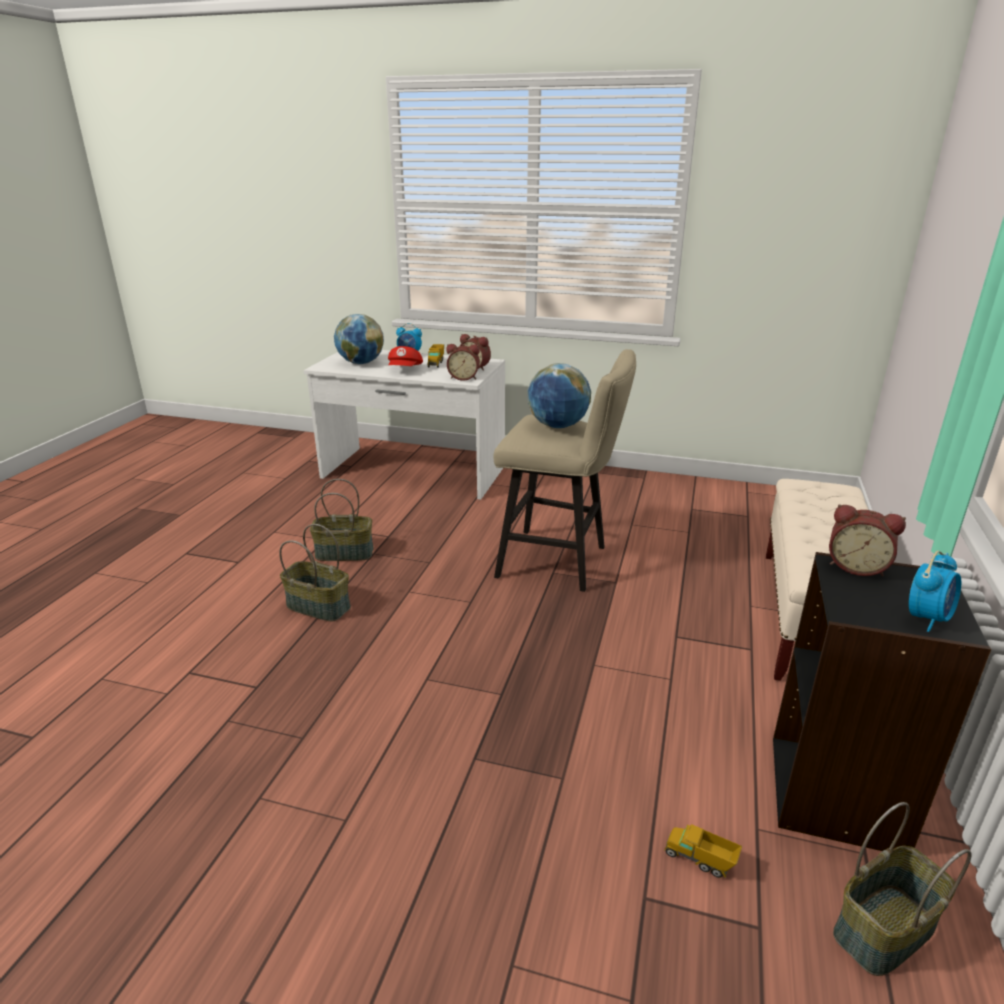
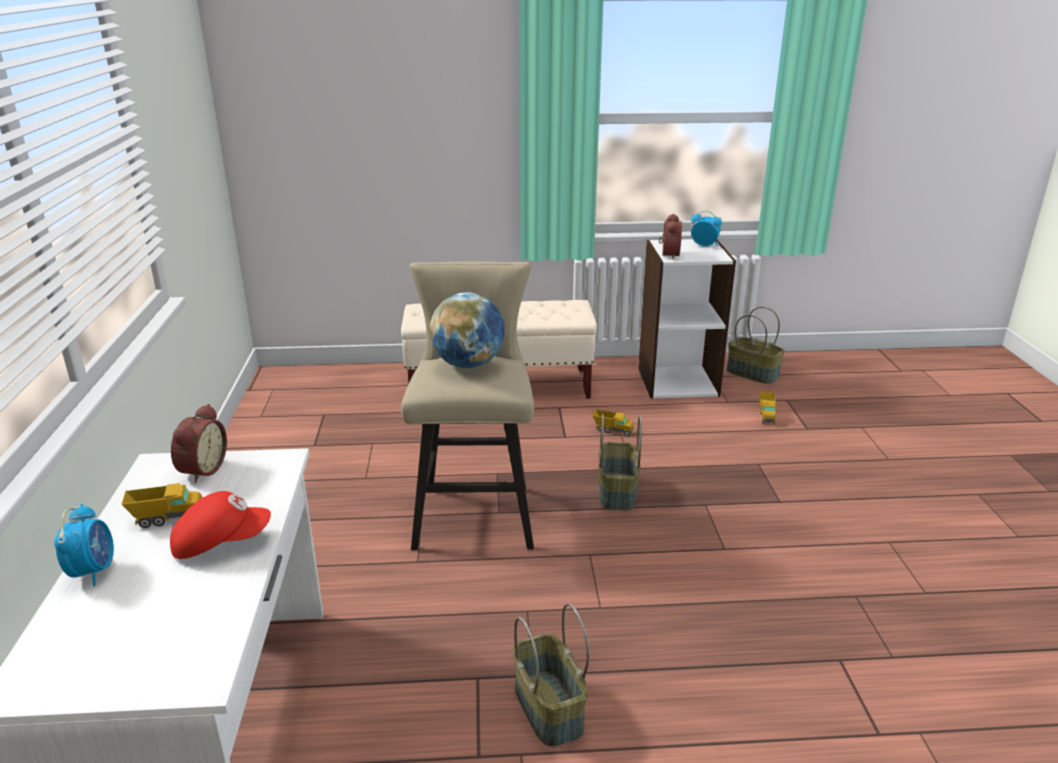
camera: 110 degrees left, 0 degrees up
basket [279,524,351,621] -> basket moved to [599,414,642,510]
globe [334,314,384,364] -> none
alarm clock [446,344,480,381] -> none
black bookcase [773,552,991,851] -> white bookcase [638,239,736,399]
none -> toy truck [592,409,634,437]

